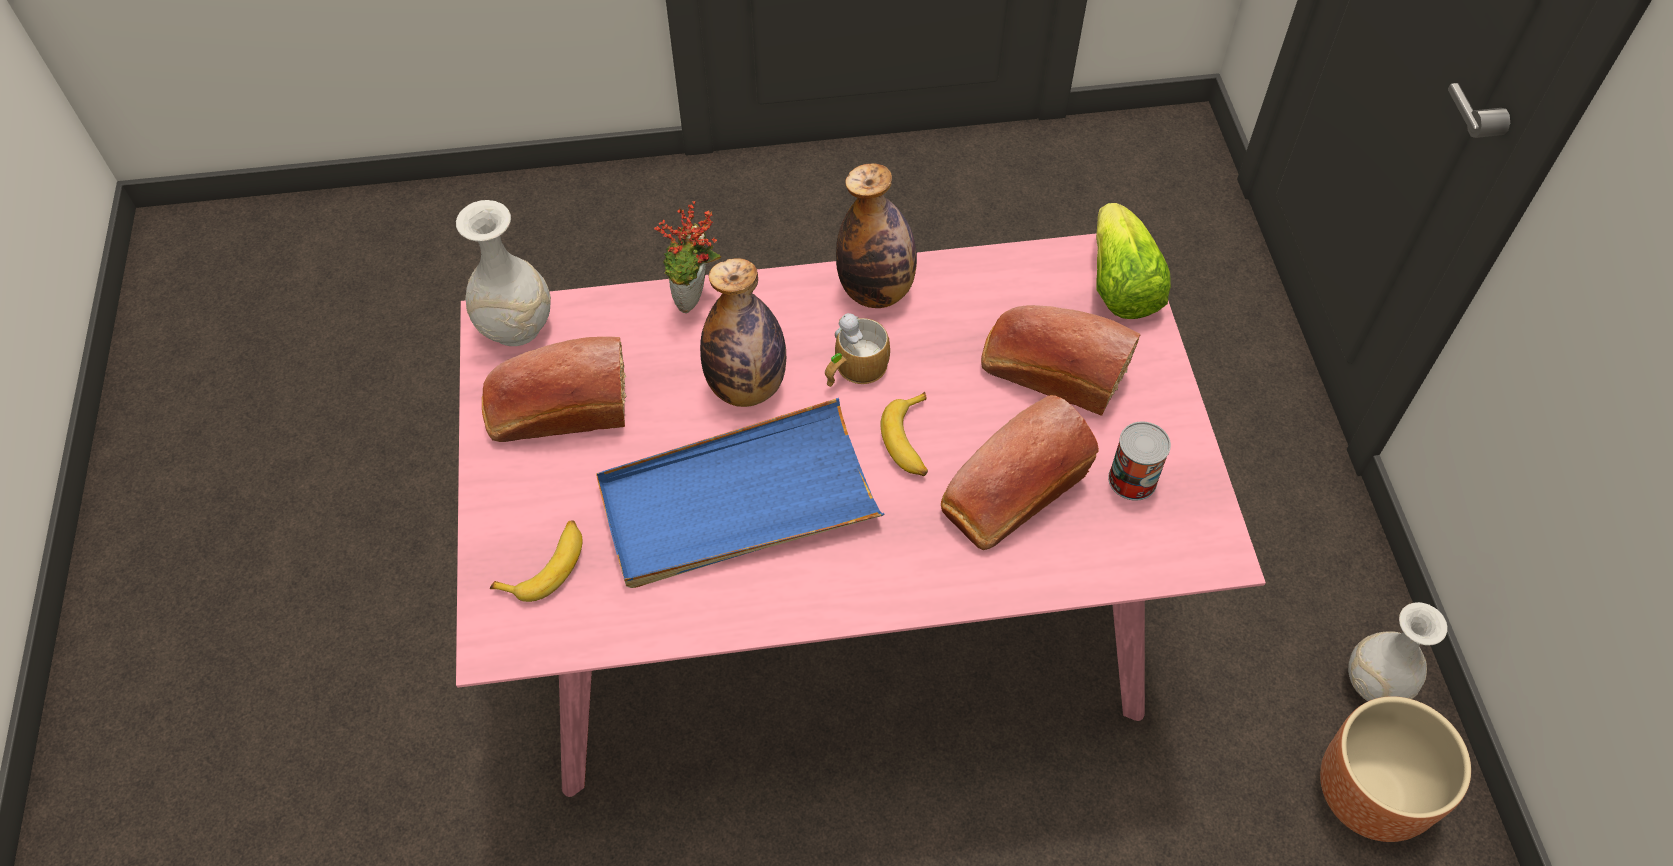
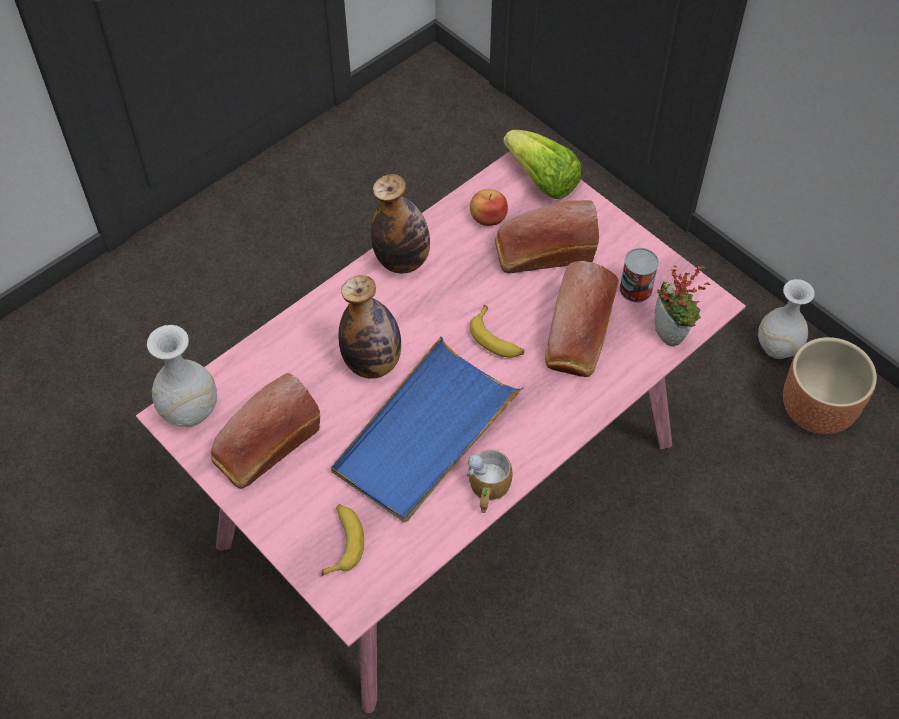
camera: 35 degrees left, 0 degrees up
potted plant [654,201,721,313] -> potted plant moved to [654,265,710,347]
mug [825,313,890,387] -> mug moved to [467,450,513,513]
none -> apple [470,189,508,226]

